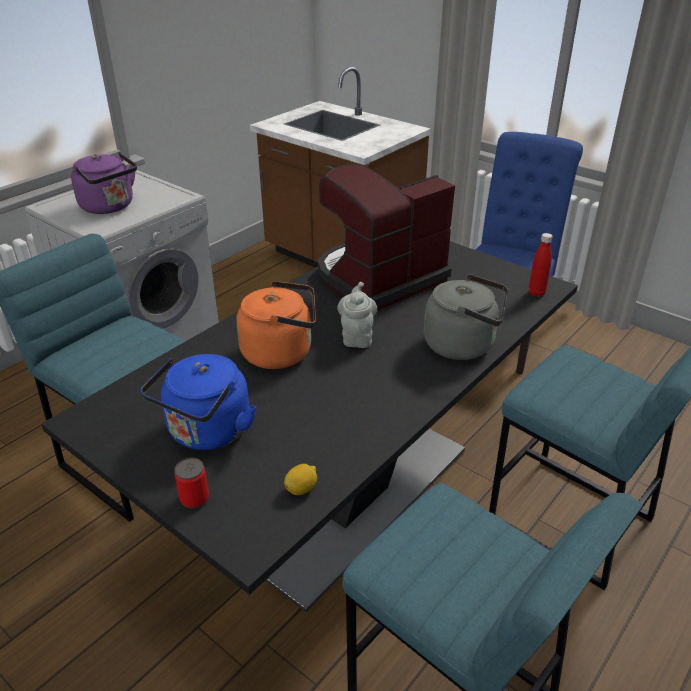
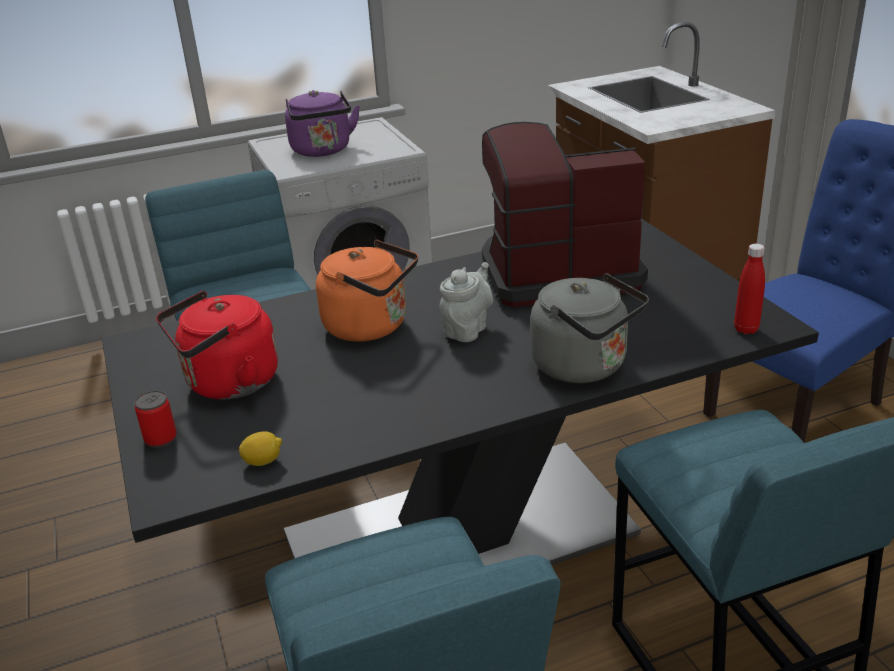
camera: 30 degrees right, 5 degrees down
blue kettle [141,354,256,450] -> red kettle [156,291,278,399]

